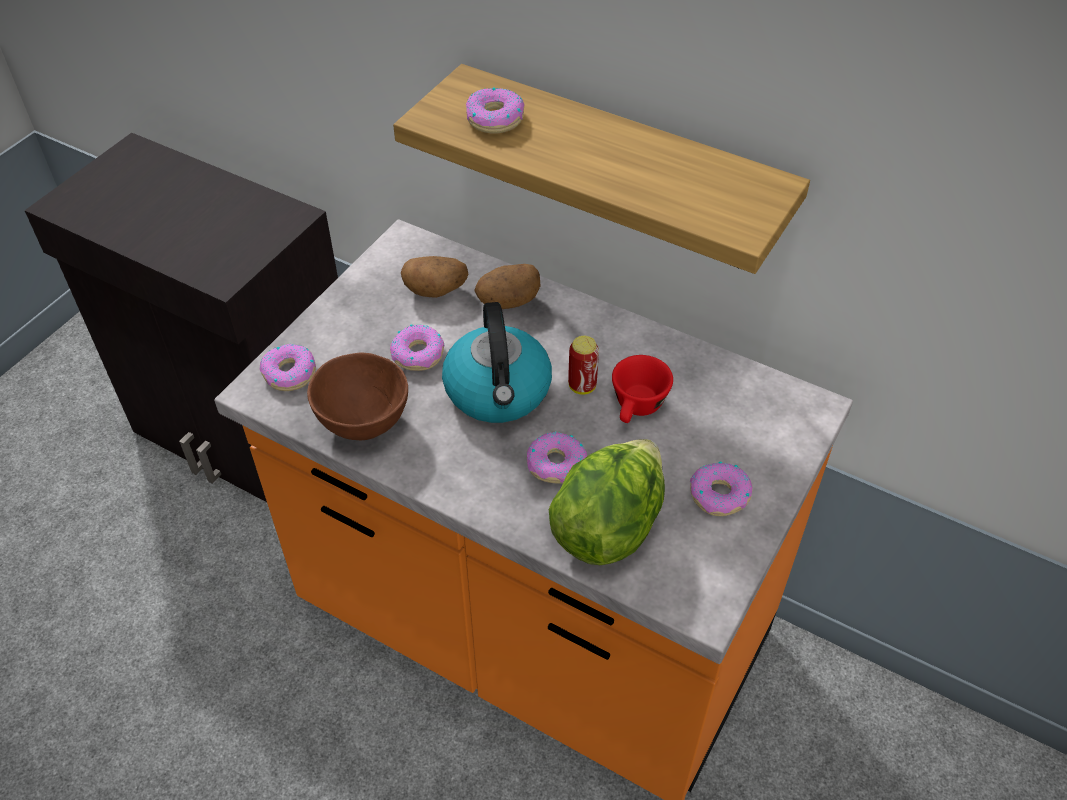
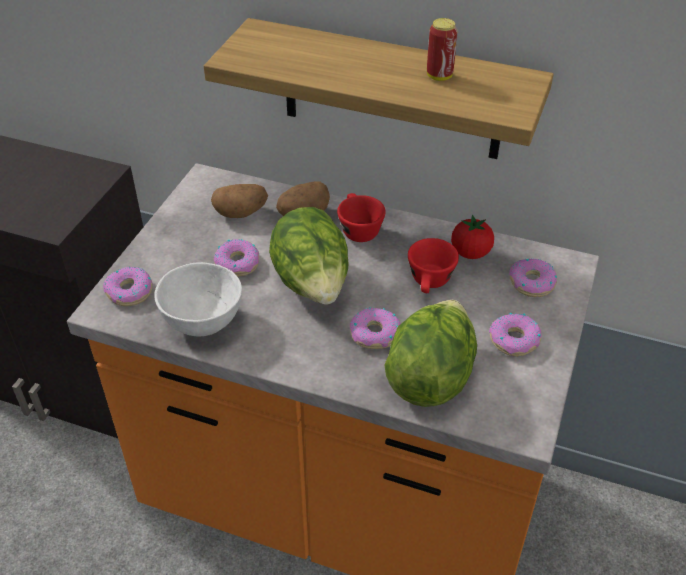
camera: 10 degrees left, 5 degrees down
brown bowl [307,353,408,440] -> white bowl [154,262,242,336]
kettle [442,302,552,423] -> lettuce [269,207,348,305]
donut [466,87,525,134] -> donut moved to [509,259,557,297]
can [568,336,599,395] -> can moved to [427,18,458,81]
none -> red cup [337,193,386,242]
none -> tomato [451,215,494,259]

